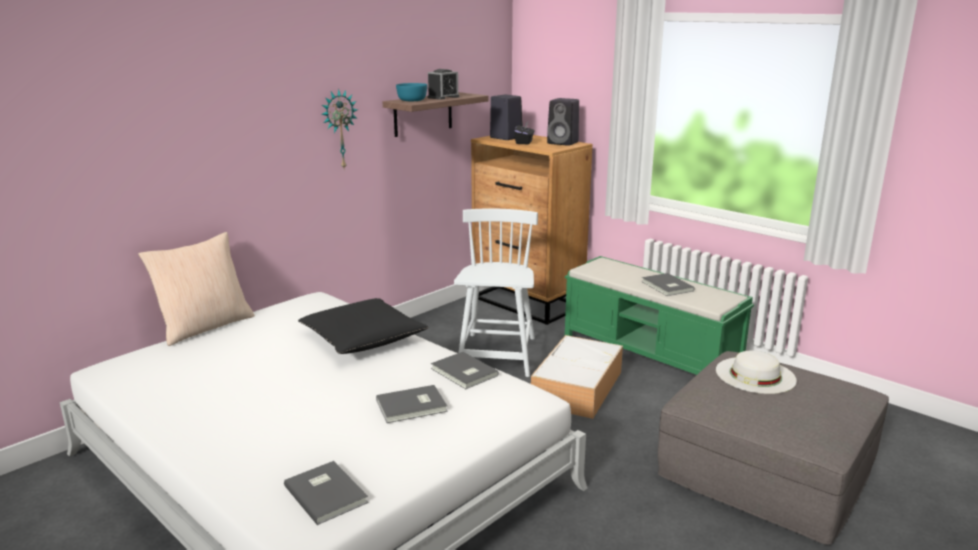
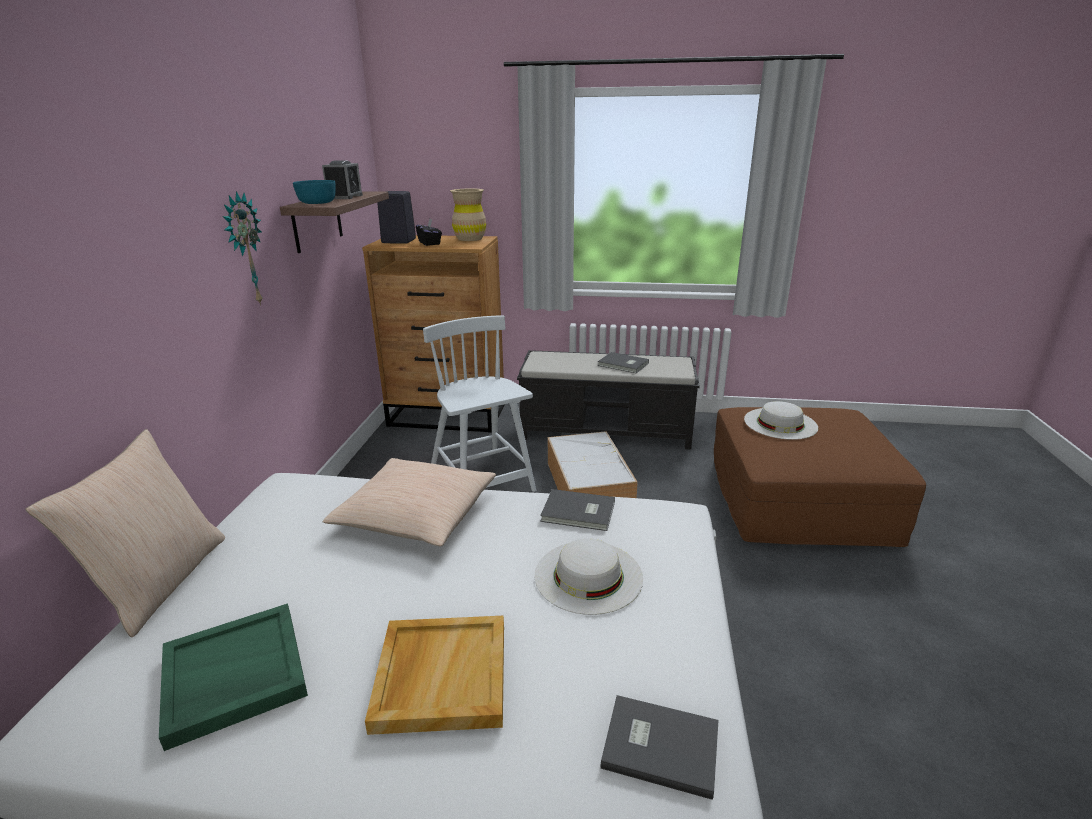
camera: 35 degrees left, 5 degrees up
black pillow [298,298,428,354] -> beige pillow [323,458,496,546]
grey book [376,385,448,423] -> white hat [534,538,643,615]
black speaker [547,98,579,146] -> beige vase [450,189,486,241]
green bench [565,256,754,375] -> black bench [517,350,700,450]
grey ottoman [658,351,889,545] -> brown ottoman [714,407,926,547]
none -> green tray [159,603,308,751]
none -> beige tray [365,616,504,735]

